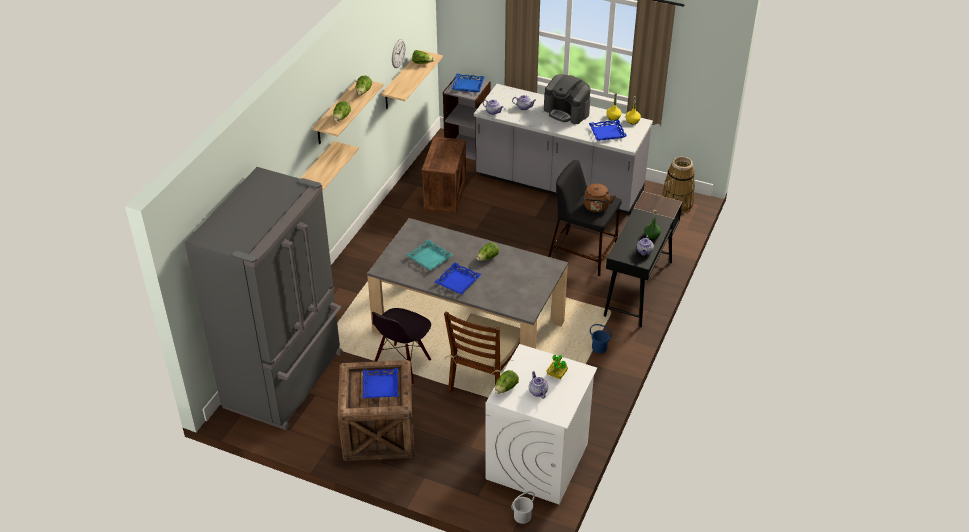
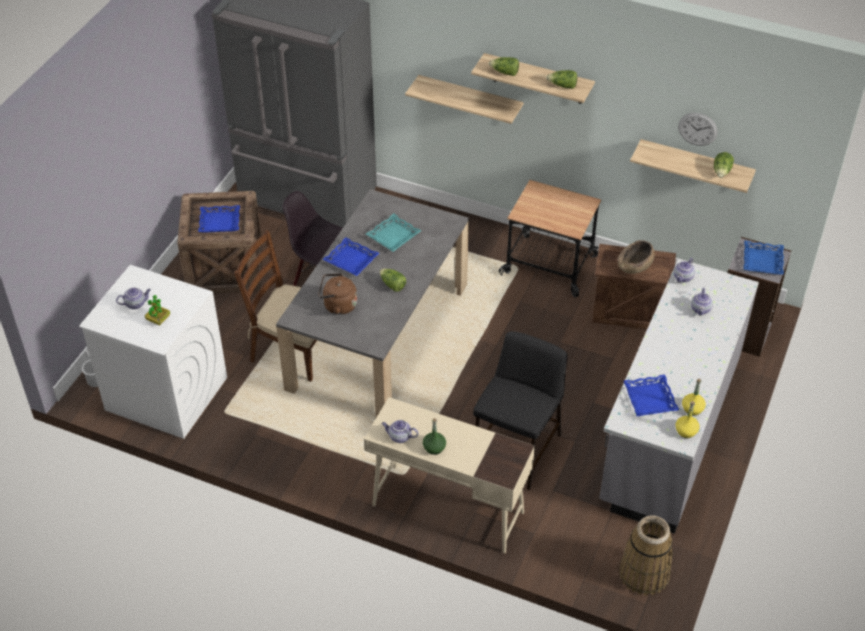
camera: 90 degrees right, 5 degrees up
lettuce [495,370,519,394] -> none
coffee machine [544,74,590,124] -> none
brown kettle [584,184,616,212] -> brown kettle moved to [318,273,357,315]
blue bucket [590,324,612,353] -> none
black desk [604,192,682,328] -> beige desk [364,397,535,553]
none -> cart [499,180,601,297]
none -> brown bowl [618,240,655,274]

